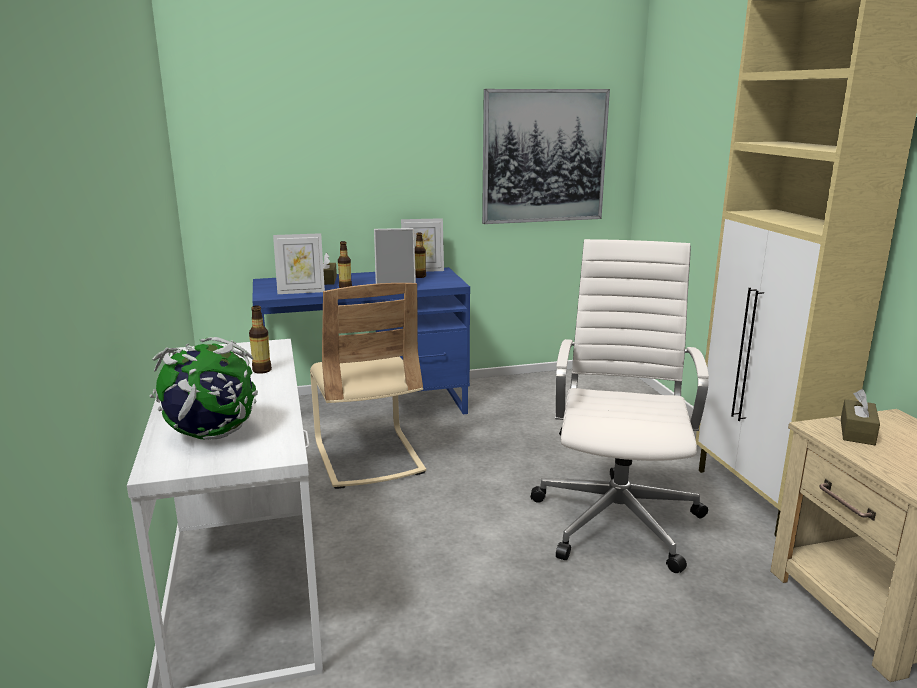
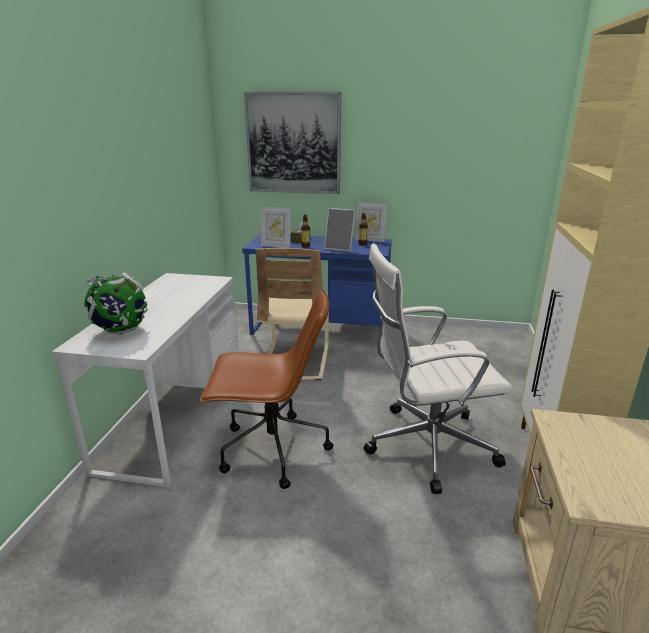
camera: 25 degrees right, 5 degrees up
bottle [249,305,272,374] -> none
picture [482,89,610,224] -> picture moved to [244,92,341,194]
white office chair [531,239,709,573] -> white office chair turned 135 degrees counterclockwise [364,243,513,494]
brown tissue box [841,389,880,445] -> none
none -> brown office chair [200,290,333,489]

